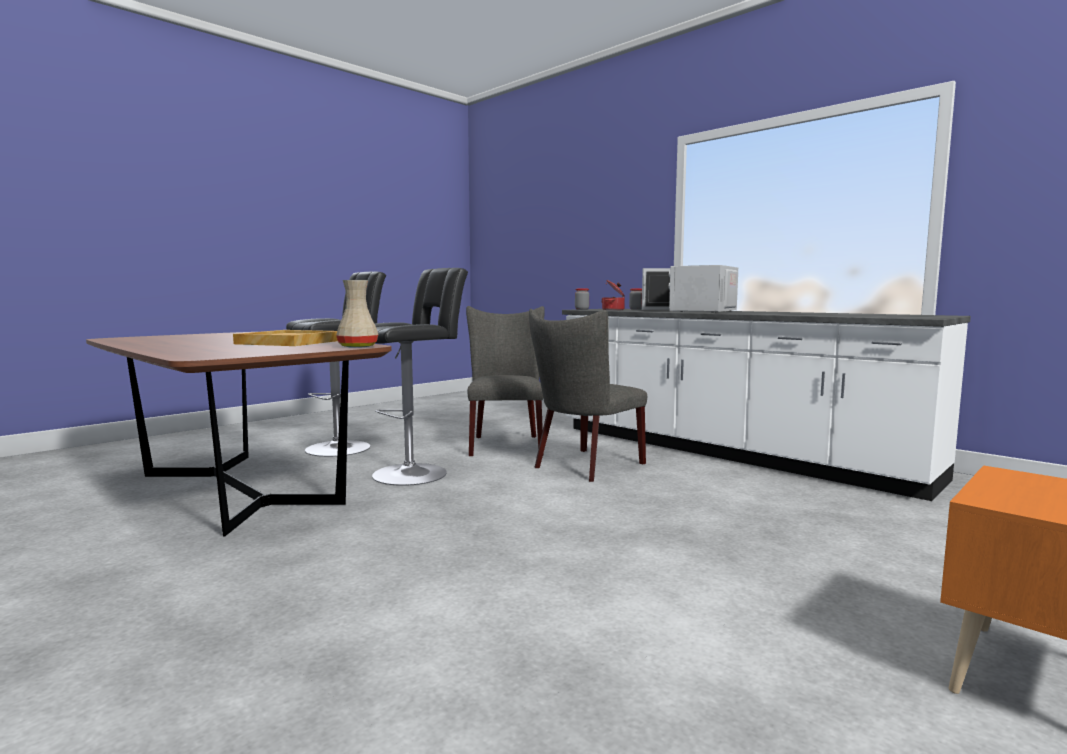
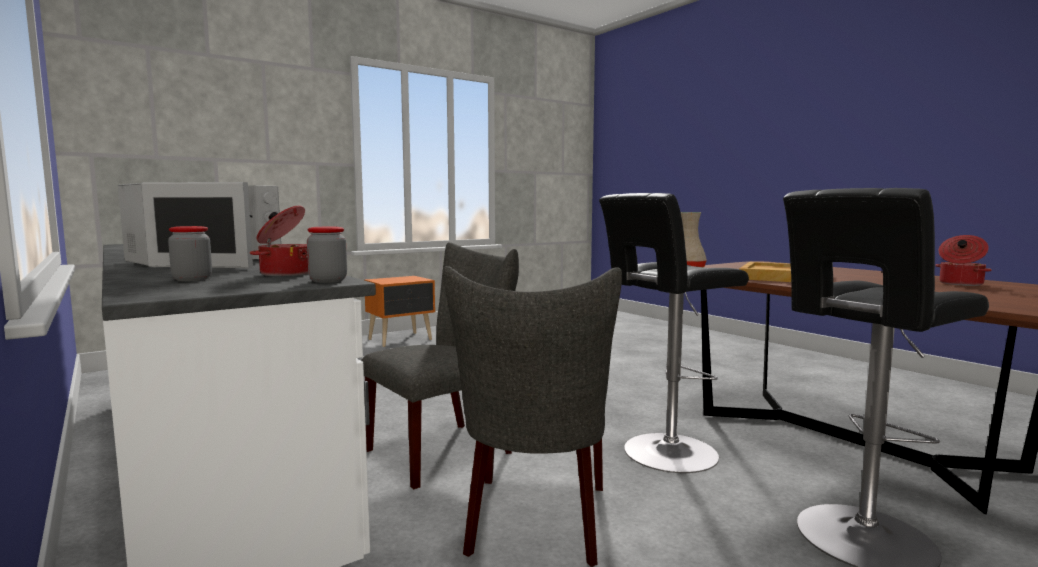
camera: 170 degrees left, 0 degrees up
none -> cooking pot [935,235,992,286]

